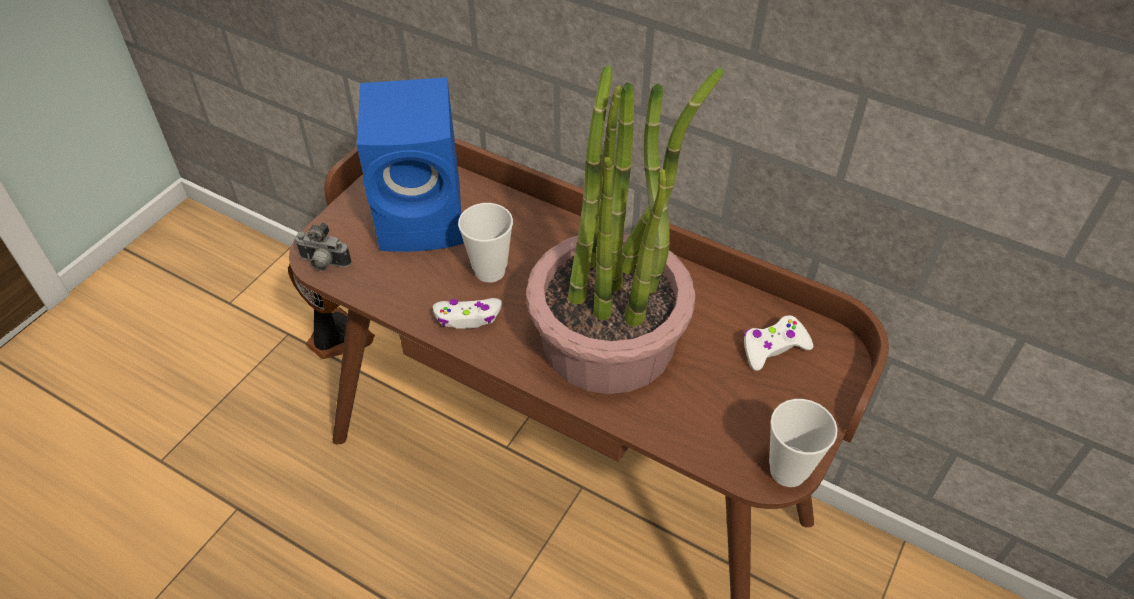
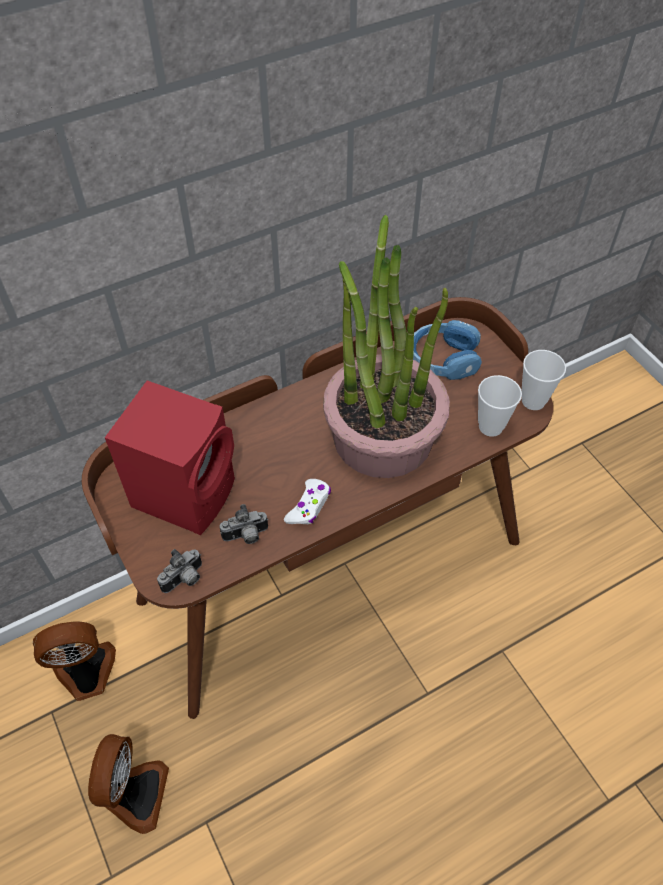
camera: 60 degrees left, 5 degrees up
blue speaker [357,77,463,252] -> red speaker [105,380,235,535]
cup [458,203,513,283] -> cup moved to [478,375,522,437]
white game controller [744,315,813,371] -> blue headphones [413,320,482,380]
none -> fan [88,734,169,834]
none -> camera [220,504,268,544]

